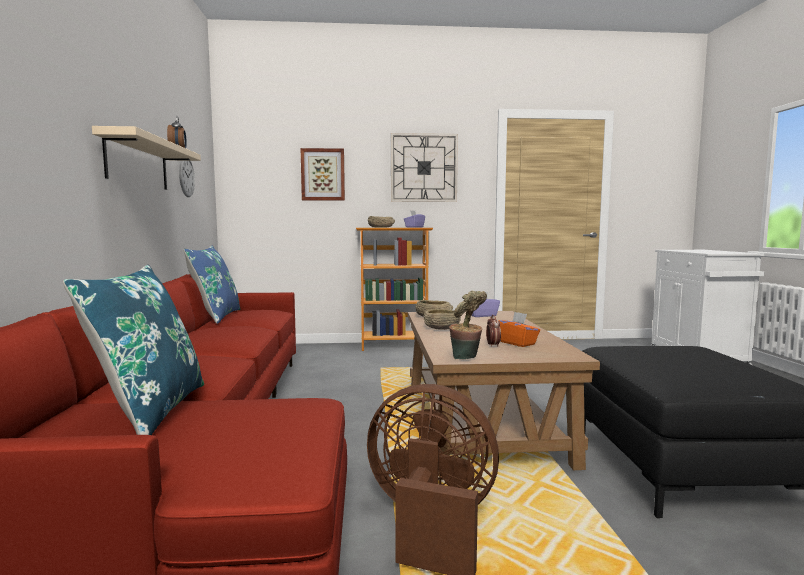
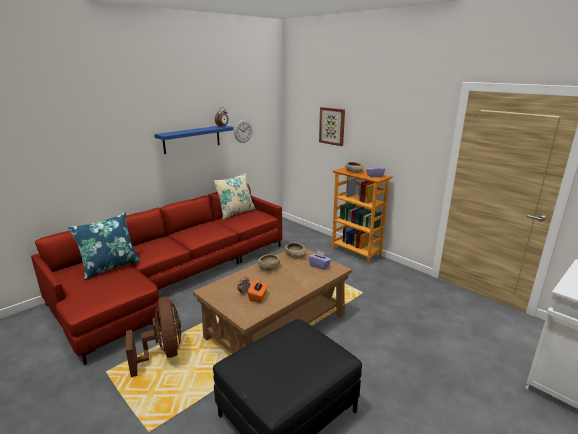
camera: 50 degrees right, 15 degrees up
beige shelf [92,126,201,190] -> blue shelf [154,125,234,154]
blue pillow [184,246,240,324] -> beige pillow [213,173,256,220]
wall clock [391,133,458,202] -> none
potted plant [449,291,487,359] -> none

